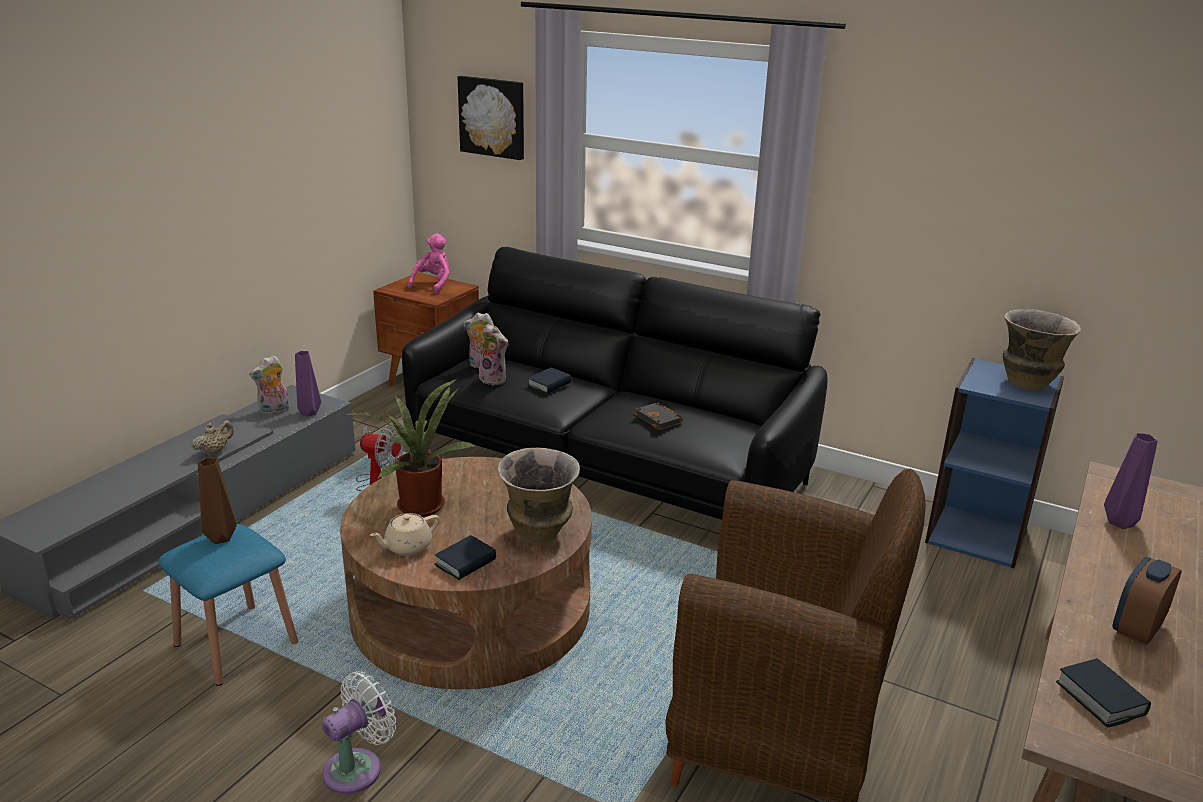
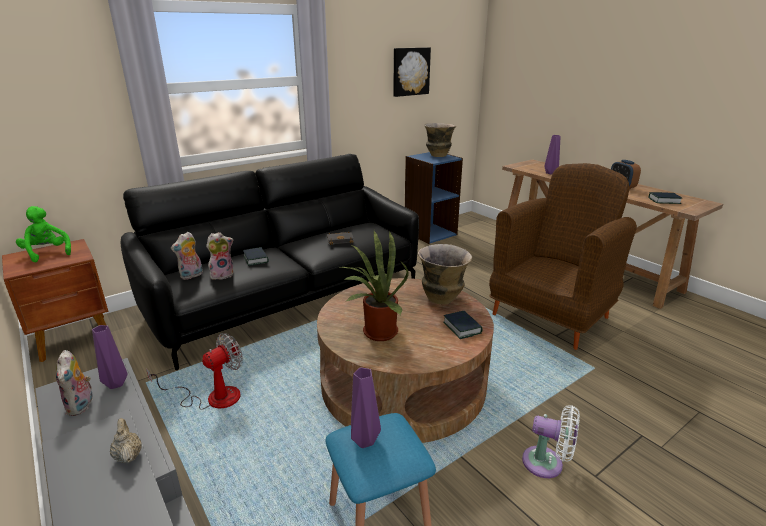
camera: 65 degrees left, 0 degrees up
brown vase [198,457,237,544] -> purple vase [351,367,381,448]
white fan [322,671,396,794] -> white fan turned 135 degrees clockwise [522,405,580,478]
beige teapot [370,513,439,556] -> none
pink plush toy [408,233,449,294] -> green plush toy [16,206,71,262]
picture [458,76,524,160] -> picture moved to [393,47,431,97]

